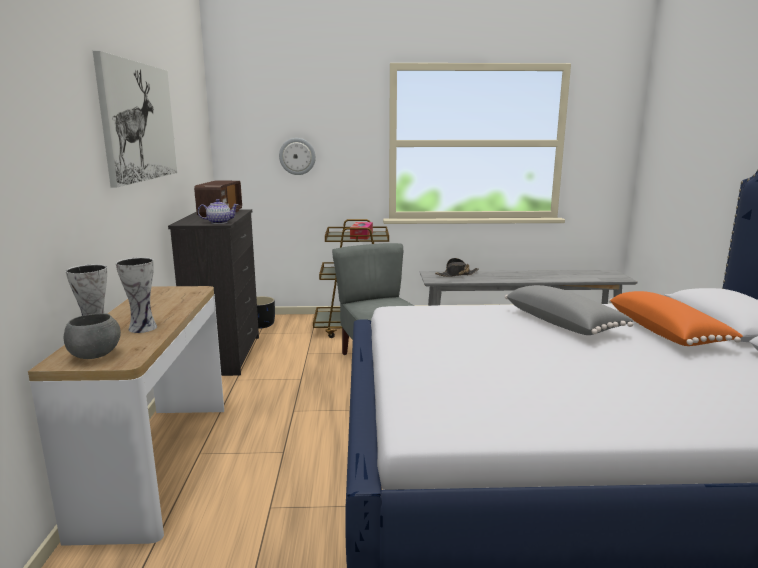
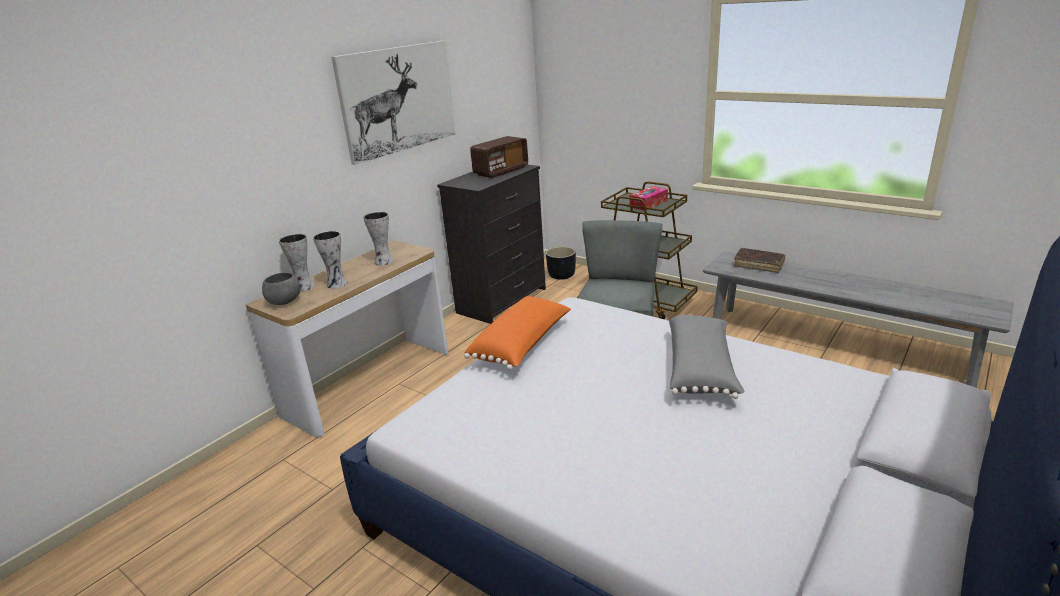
camera: 40 degrees right, 10 degrees up
teapot [198,199,239,224] -> none
wall clock [279,138,316,175] -> none
black hat [435,258,479,277] -> brown book [733,248,785,273]
orange pillow [609,291,743,346] -> orange pillow moved to [464,296,571,370]
none -> vase [363,211,394,266]

